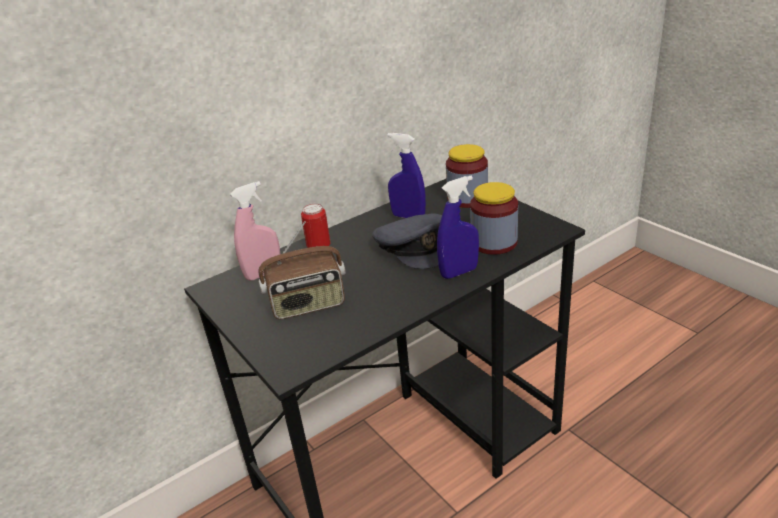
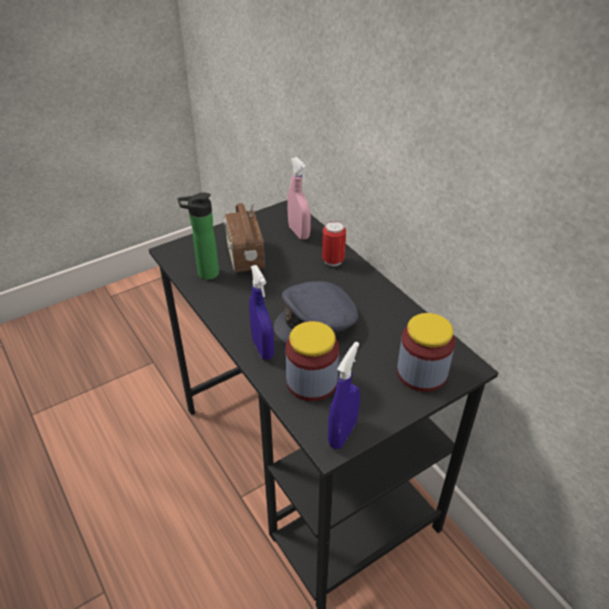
camera: 90 degrees right, 10 degrees up
blue spray bottle [387,133,426,218] -> blue spray bottle moved to [328,342,360,449]
none -> bottle [177,192,219,280]

